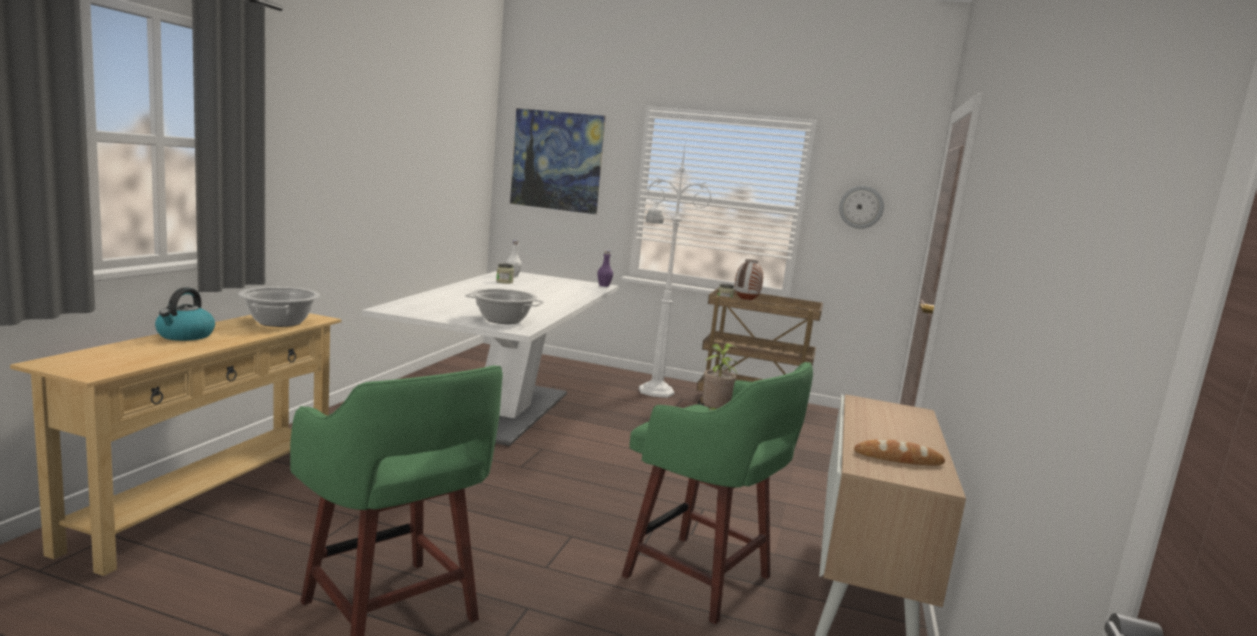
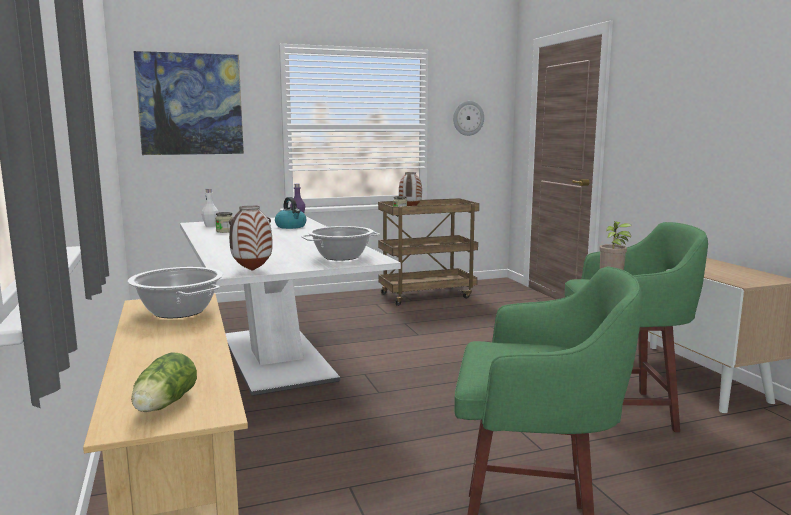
camera: 35 degrees left, 0 degrees up
kettle [155,287,215,341] -> kettle moved to [275,197,306,229]
white floor lamp [639,147,712,398] -> none
bread [854,439,945,465] -> none
none -> lettuce [131,352,197,412]
none -> vase [229,205,272,271]

